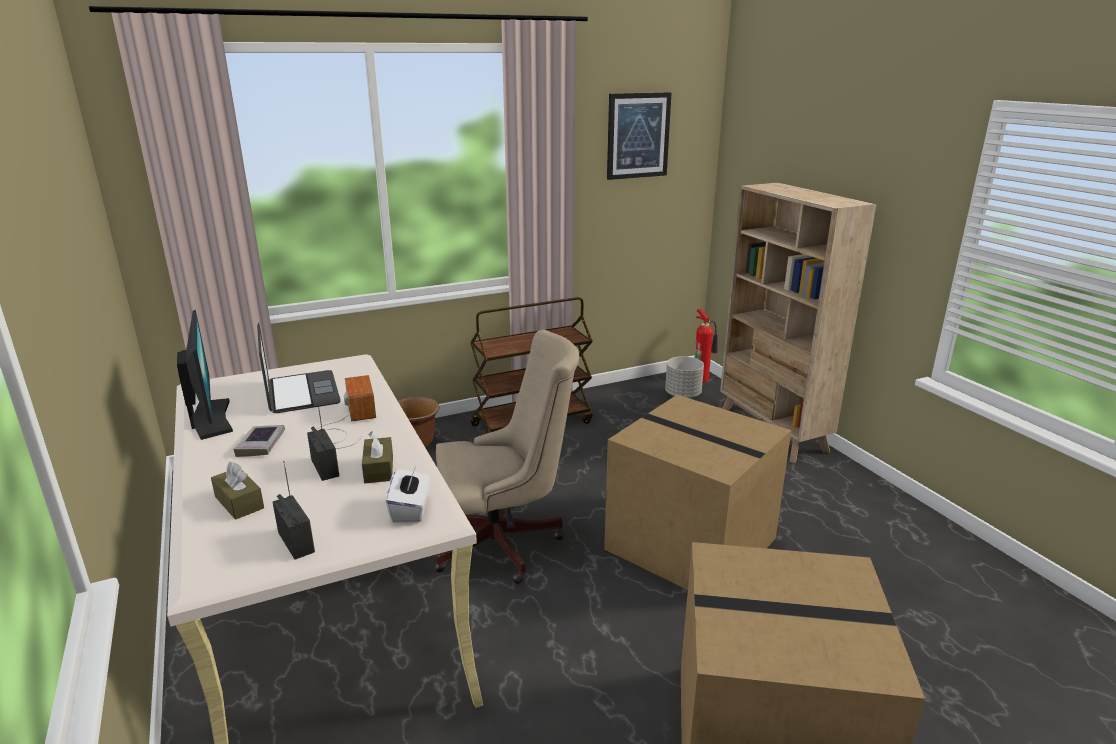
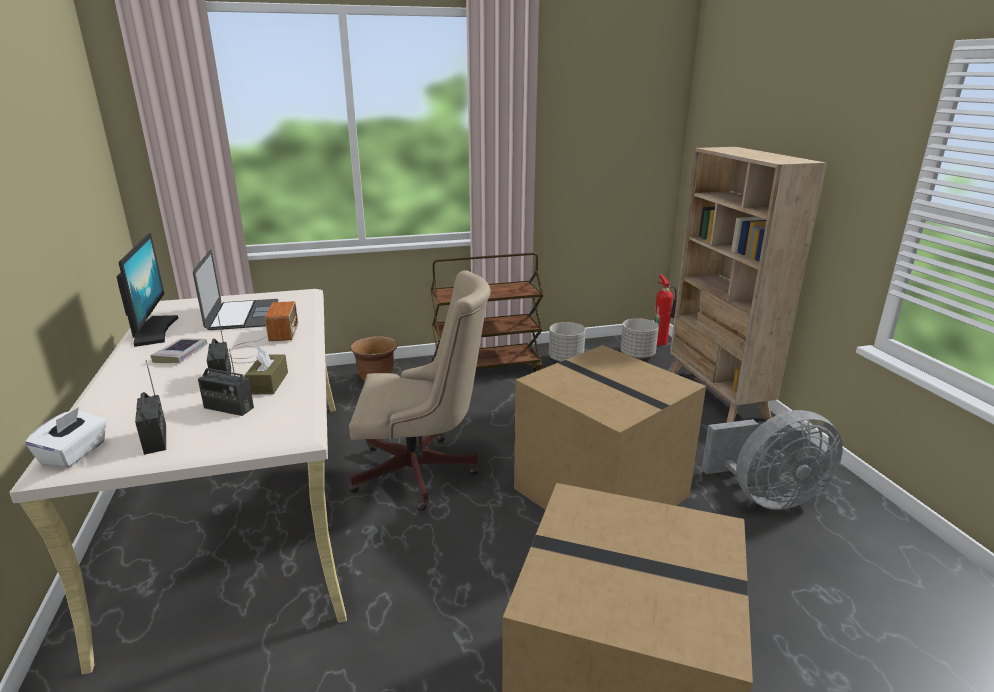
camera: 10 degrees right, 0 degrees up
brown tissue box [211,461,264,520] -> none
white tissue box [386,467,430,523] -> white tissue box moved to [25,407,107,468]
picture [607,92,672,180] -> none
none -> radio [198,349,254,416]
none -> grey planter [549,322,586,362]
none -> grey fan [702,410,843,510]

